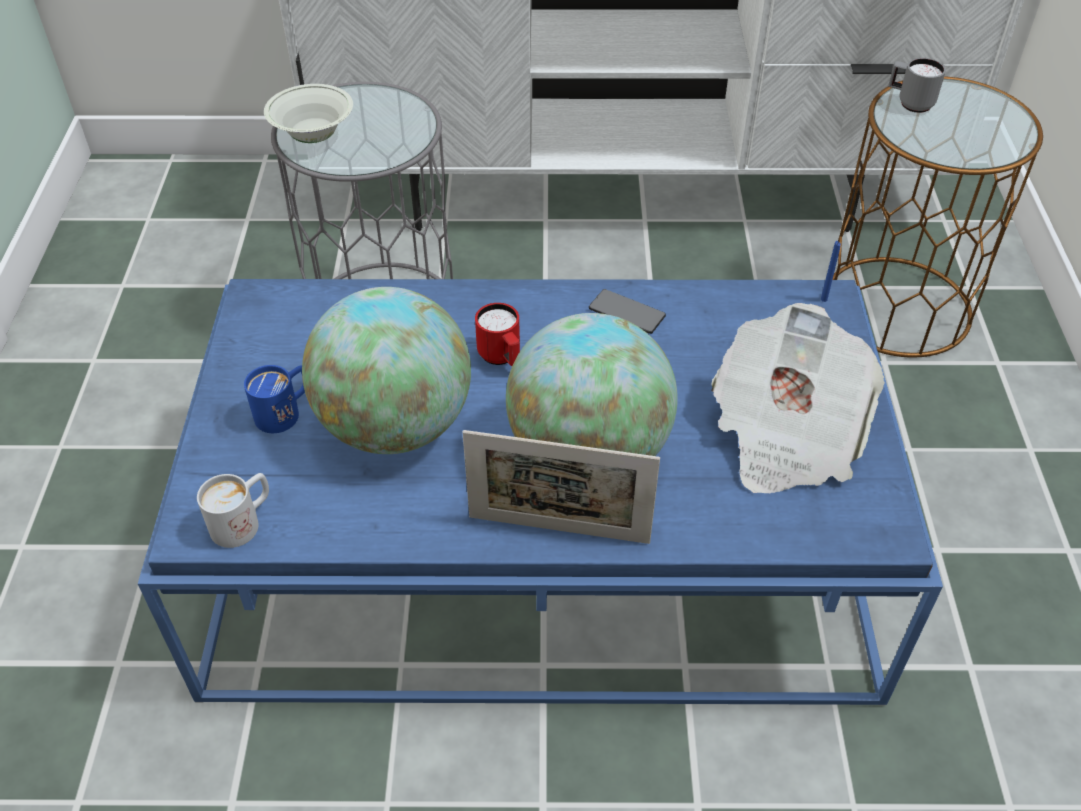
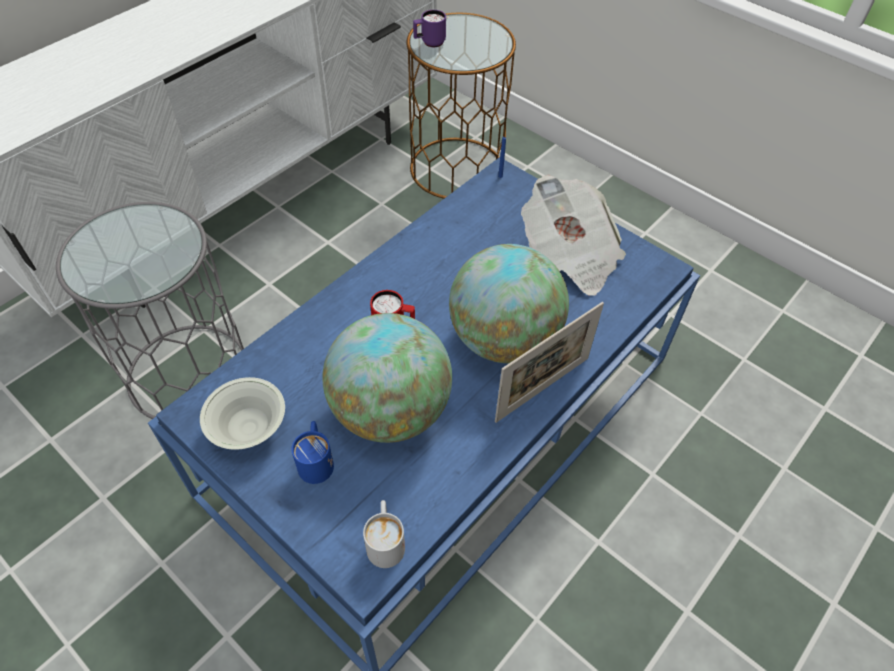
camera: 50 degrees left, 5 degrees up
white bowl [264,84,353,143] -> white bowl moved to [200,377,285,450]
phone [589,289,666,334] -> none
grey mug [888,58,946,113] -> purple mug [413,10,446,47]

